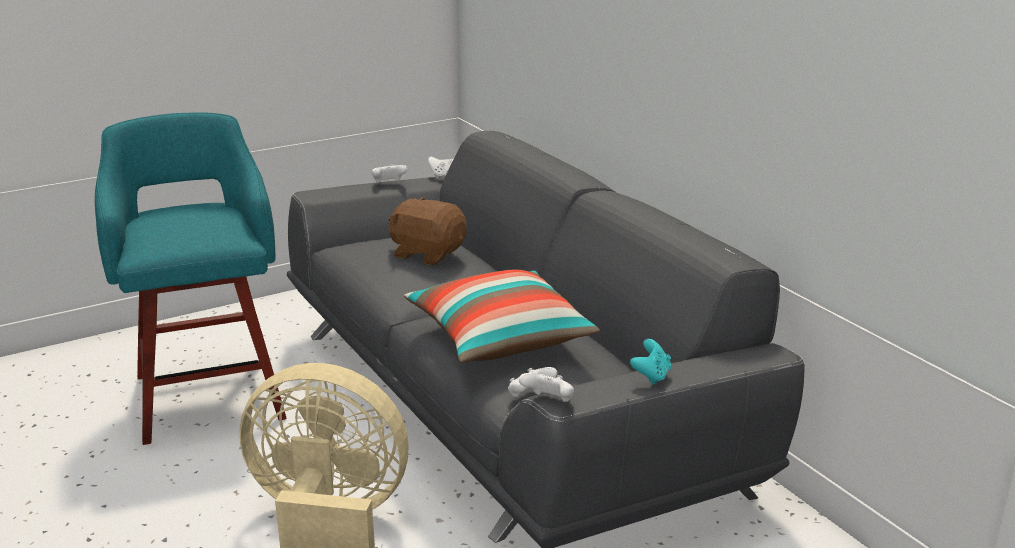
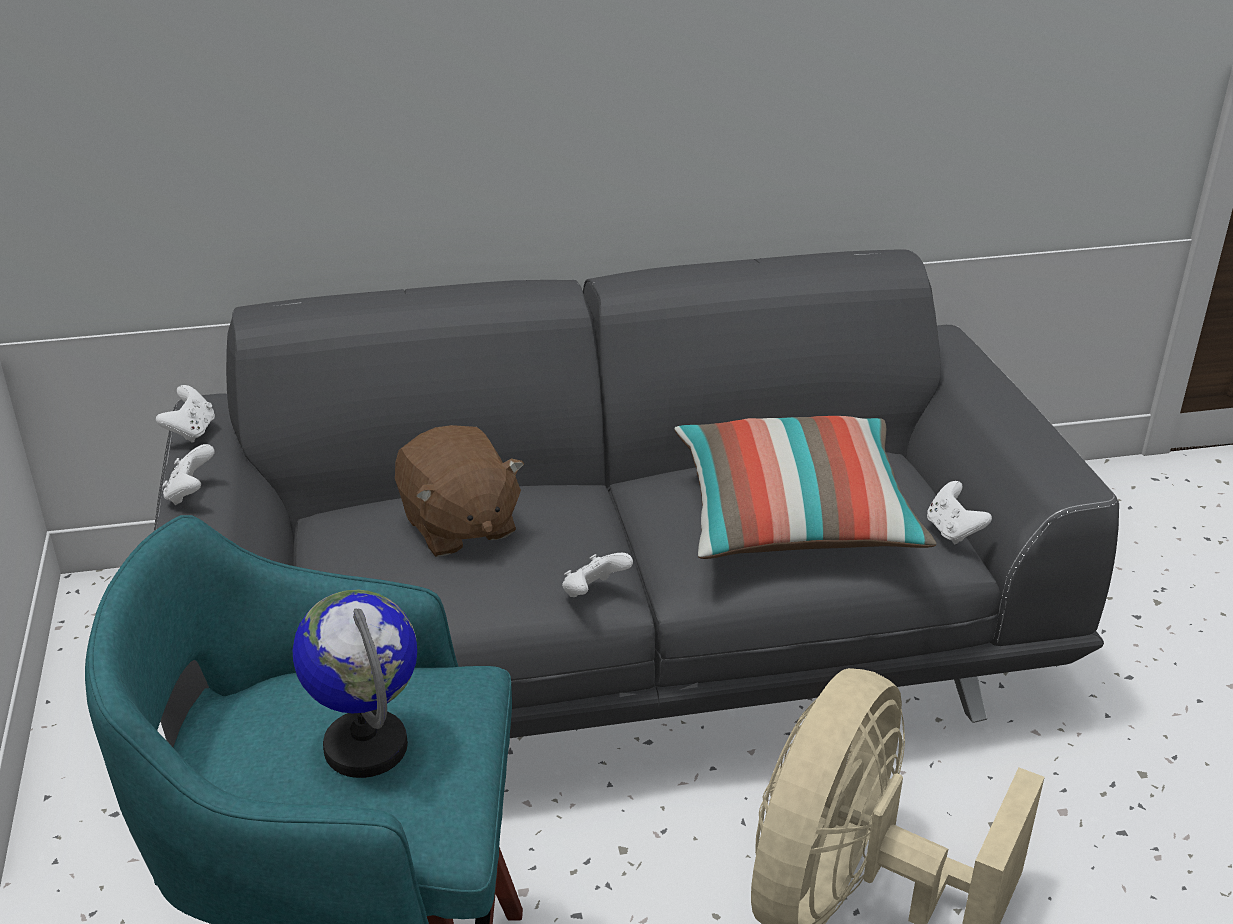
camera: 70 degrees left, 10 degrees up
brown plush toy [388,196,467,266] -> brown plush toy turned 75 degrees counterclockwise [395,425,524,557]
white game controller [519,373,574,402] -> white game controller moved to [562,553,633,597]
turquoise game controller [630,339,671,385] -> none
none -> globe [293,590,417,778]

